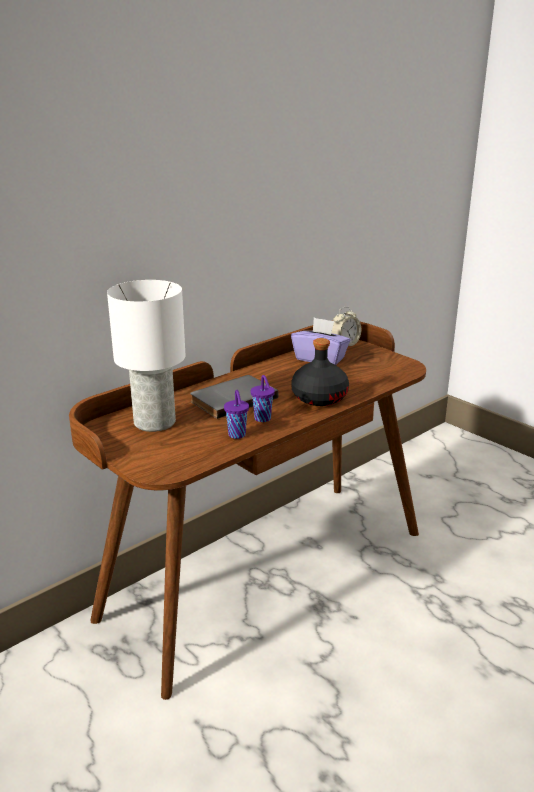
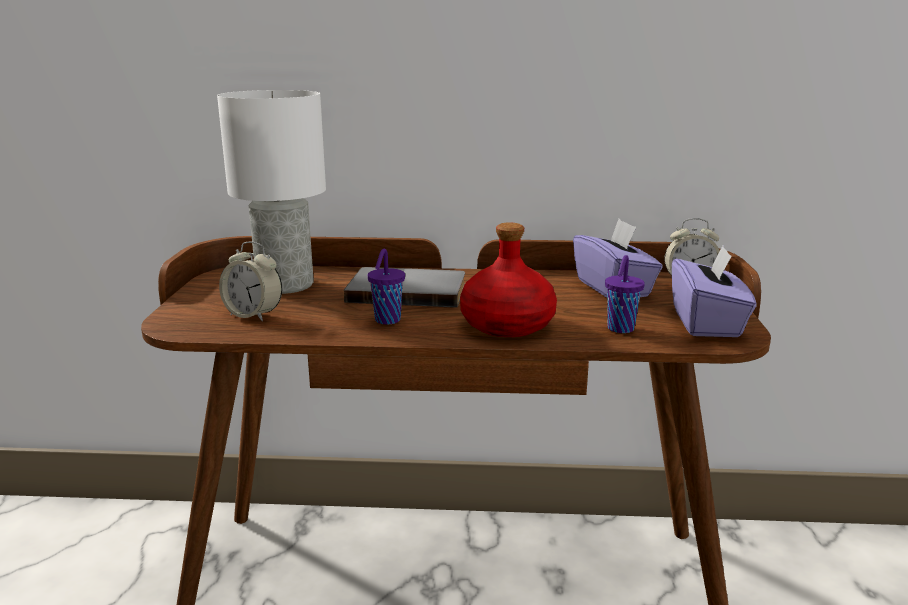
camera: 45 degrees right, 5 degrees down
purple cup [224,390,249,439] -> purple cup moved to [605,255,645,333]
black bottle [291,338,349,406] -> red bottle [460,222,557,337]
none -> alarm clock [219,241,282,321]
none -> purple tissue box [672,245,757,337]

